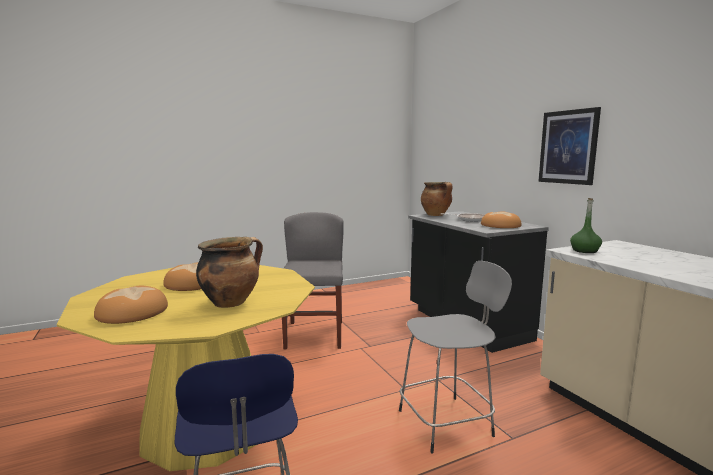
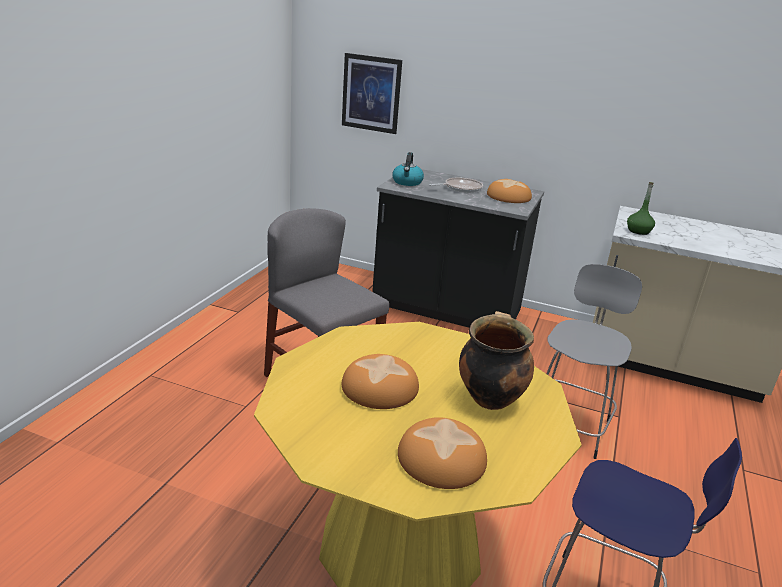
camera: 45 degrees left, 15 degrees up
cooking pot [421,182,453,216] -> kettle [392,152,424,186]
picture [538,107,601,185] -> picture moved to [342,53,402,134]

